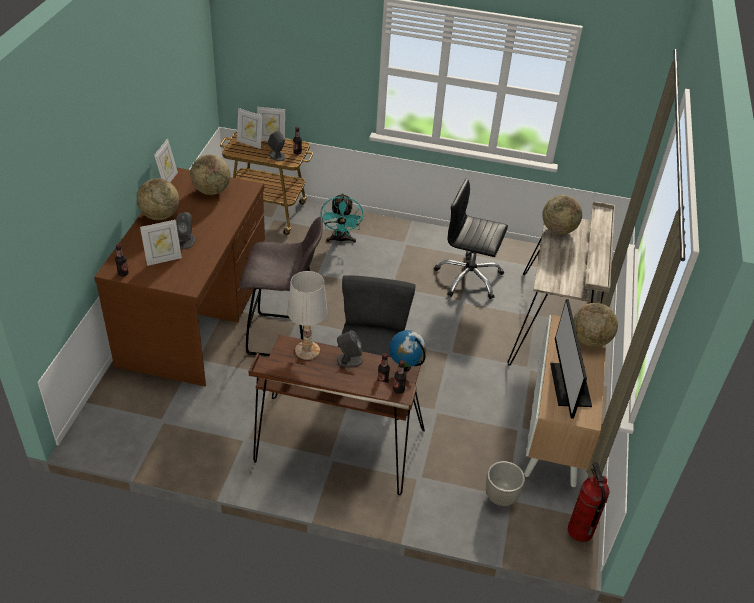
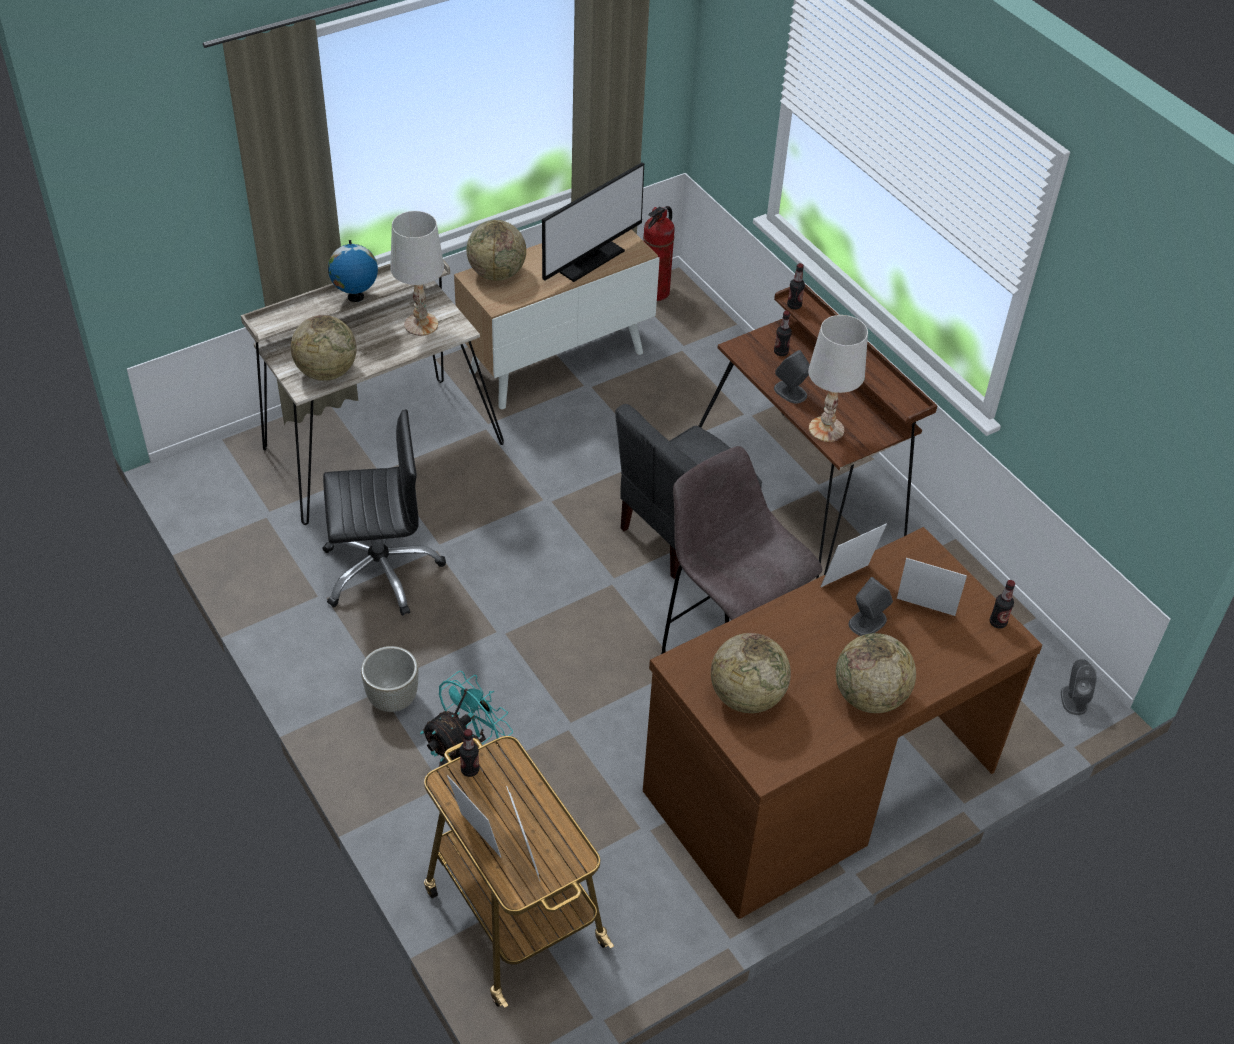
camera: 135 degrees left, 5 degrees up
picture frame [154,138,178,182] -> picture frame moved to [821,523,887,587]
grey speaker [268,130,286,161] -> grey speaker moved to [1061,659,1097,715]
globe [389,330,426,371] -> globe moved to [328,240,378,302]
black office chair [434,178,508,299] -> black office chair turned 75 degrees counterclockwise [323,409,446,616]
grey planter [486,461,525,506] -> grey planter moved to [361,646,419,712]
none -> white table lamp [390,211,444,336]

